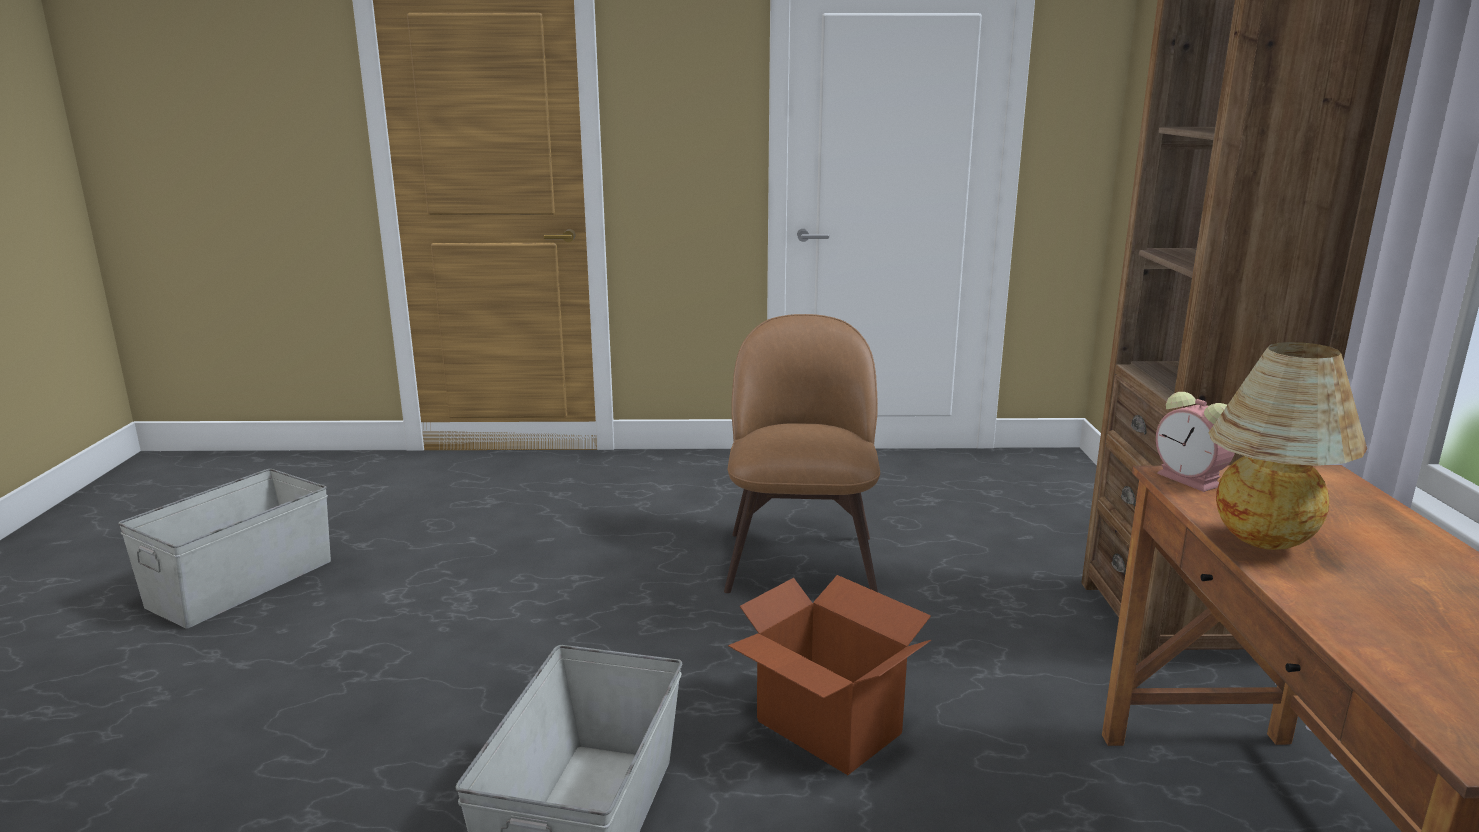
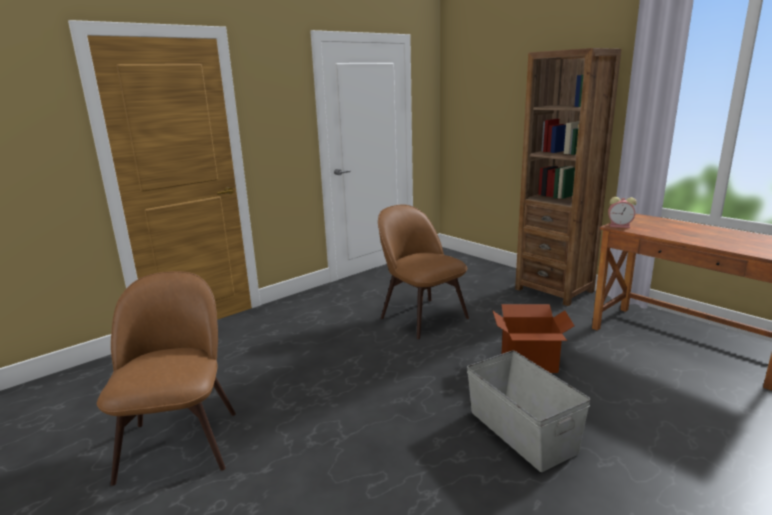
camera: 40 degrees left, 0 degrees up
grey storage box [118,469,331,629] -> brown chair [97,271,236,486]
table lamp [1208,342,1367,550] -> none

